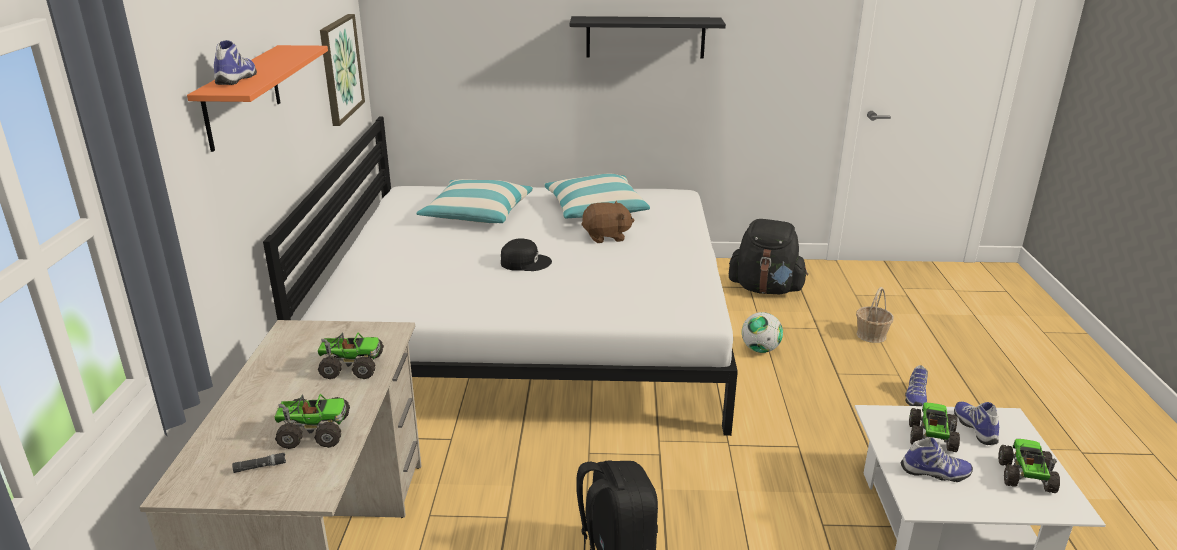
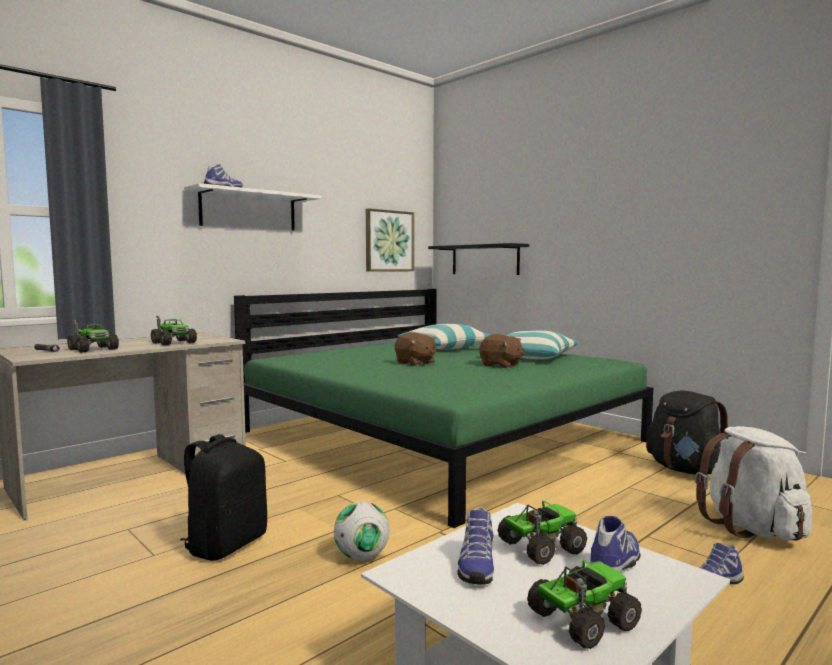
camera: 45 degrees right, 20 degrees down
orange shelf [187,45,328,152] -> white shelf [184,183,321,231]
white bed [263,117,738,436] -> green bed [234,289,653,528]
black cap [501,238,552,271] -> brown plush toy [395,332,437,366]
black shelf [570,16,726,58] -> black shelf moved to [428,243,529,275]
football [742,312,783,353] -> football moved to [334,502,390,560]
basket [856,287,894,343] -> white backpack [695,426,812,541]
shoe [901,437,973,482] -> shoe turned 45 degrees clockwise [457,507,494,585]

